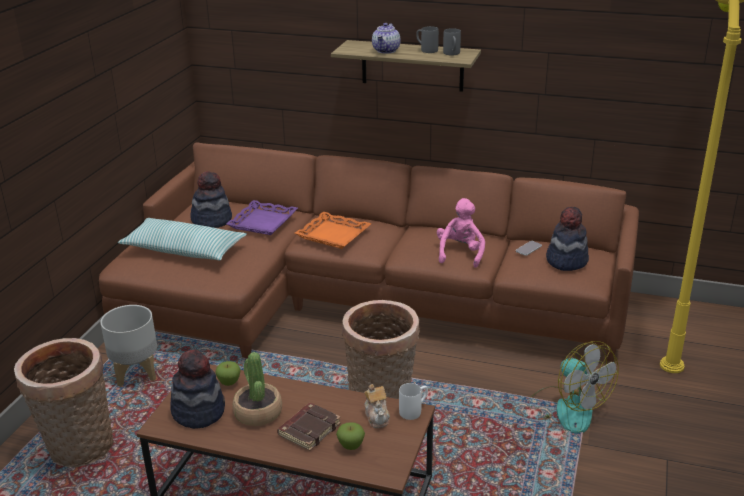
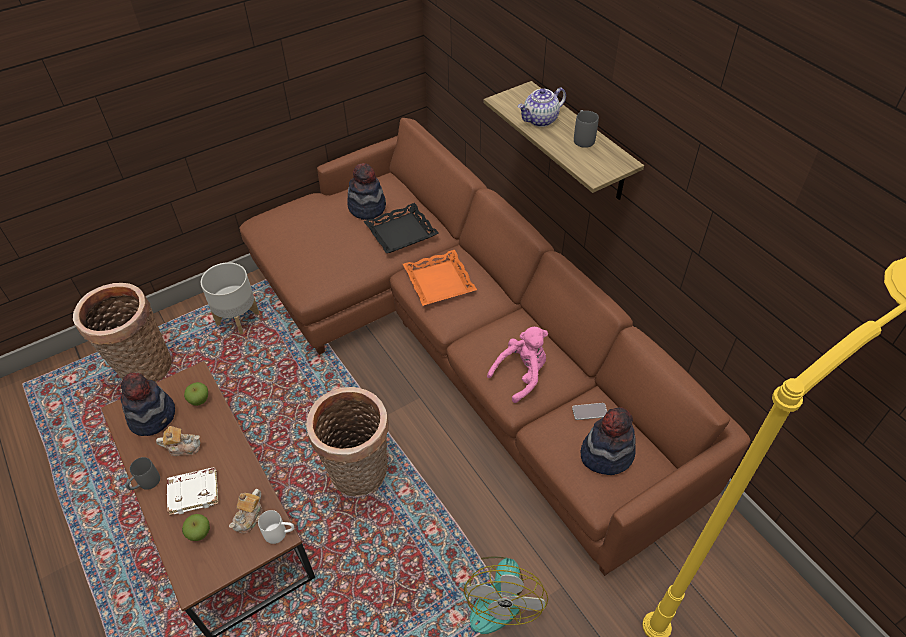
camera: 40 degrees right, 20 degrees up
pillow [118,218,247,260] -> none
purple tray [226,200,298,235] -> black tray [364,203,439,253]
potted plant [233,352,282,426] -> teapot [156,426,200,456]
brown book [277,403,341,451] -> white book [167,467,219,516]
grey mug [443,28,461,55] -> grey mug moved to [126,457,160,490]

